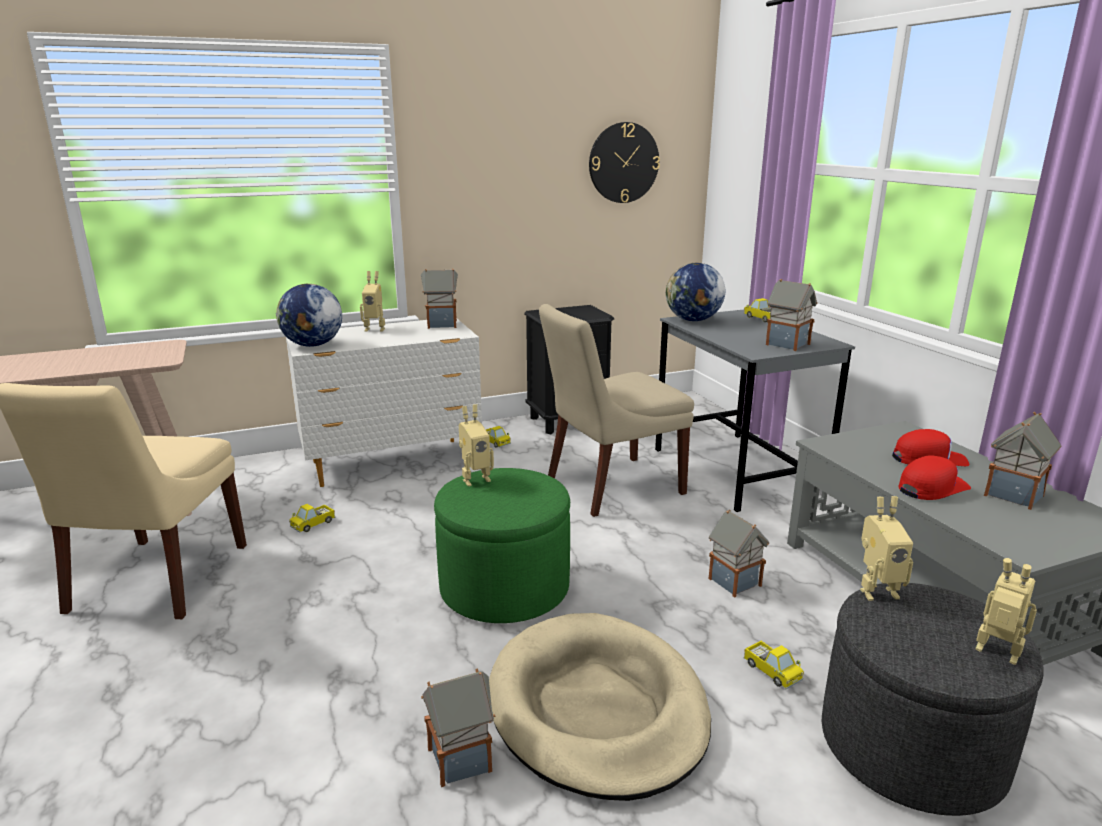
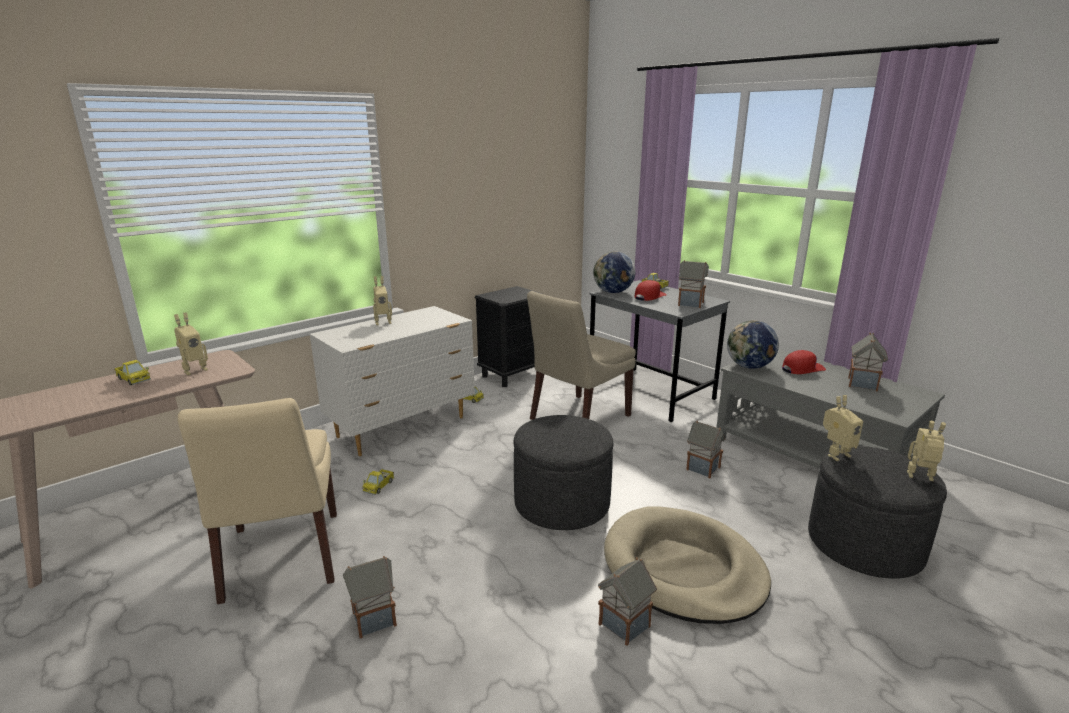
camera: 20 degrees left, 0 degrees up
globe [276,284,342,347] -> globe moved to [727,320,779,369]
toy house [421,269,458,329] -> toy house moved to [343,556,397,638]
green ottoman [434,468,570,623] -> grey ottoman [513,415,613,530]
toy robot [459,405,494,486] -> toy robot moved to [174,312,208,375]
wall clock [589,122,660,203] -> none
toy truck [743,641,804,690] -> toy truck moved to [114,360,151,385]
red cap [898,456,971,500] -> red cap moved to [634,280,667,301]

